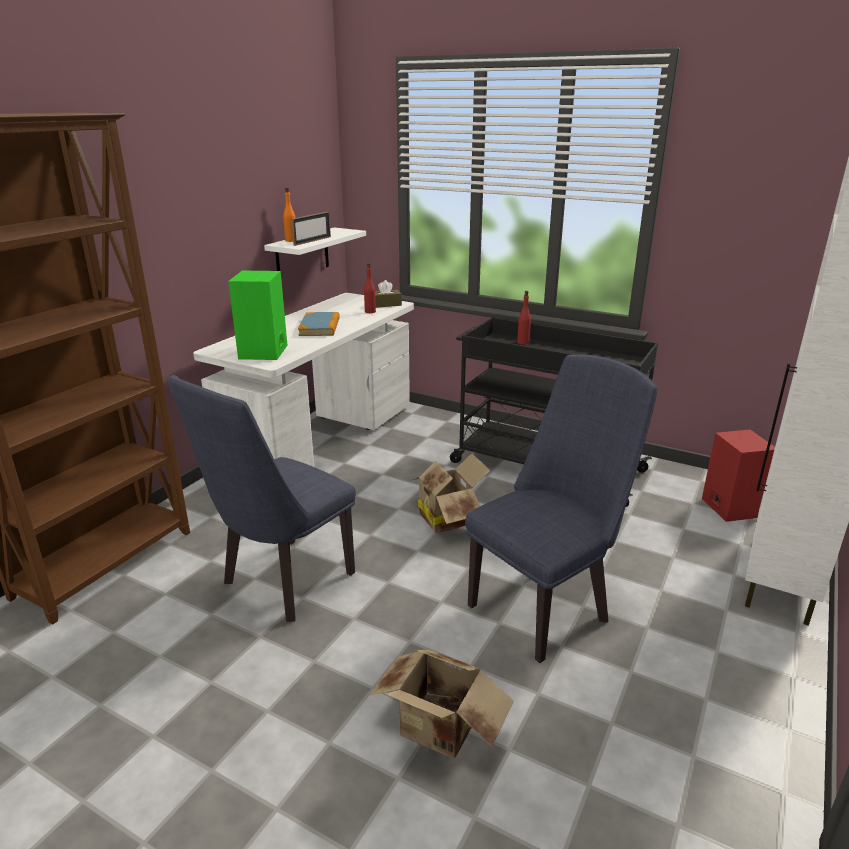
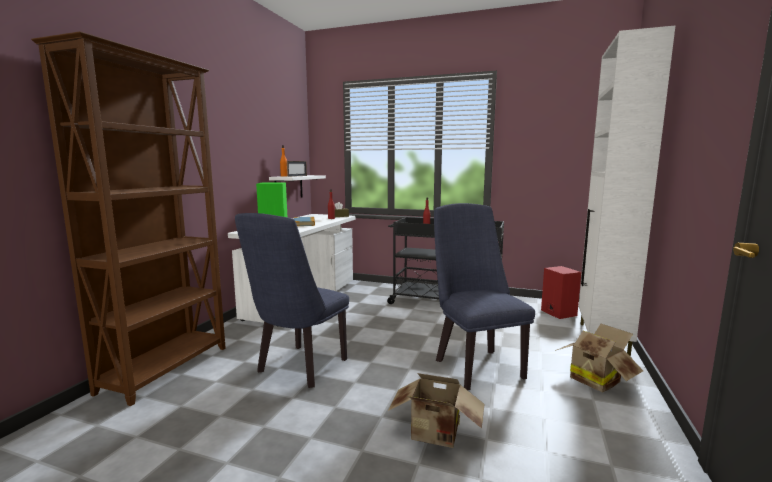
camera: 10 degrees left, 15 degrees down
cardboard box [413,453,490,533] -> cardboard box moved to [555,324,643,392]
blue chair [465,355,657,663] -> blue chair turned 60 degrees counterclockwise [434,203,535,390]

